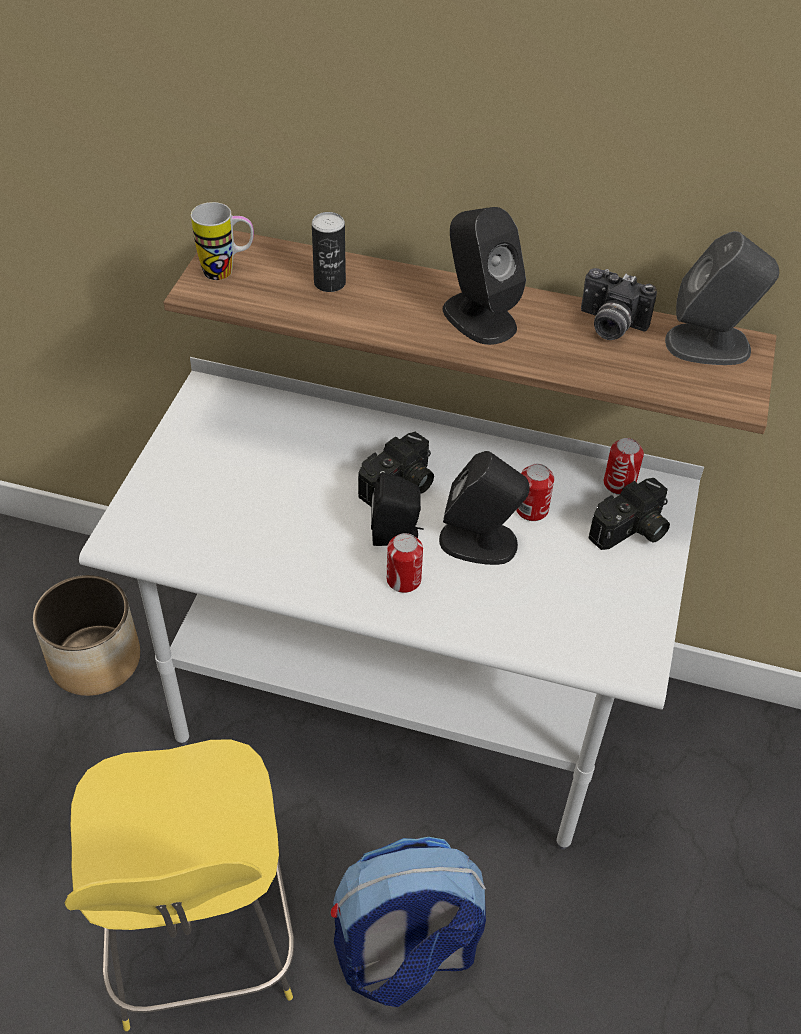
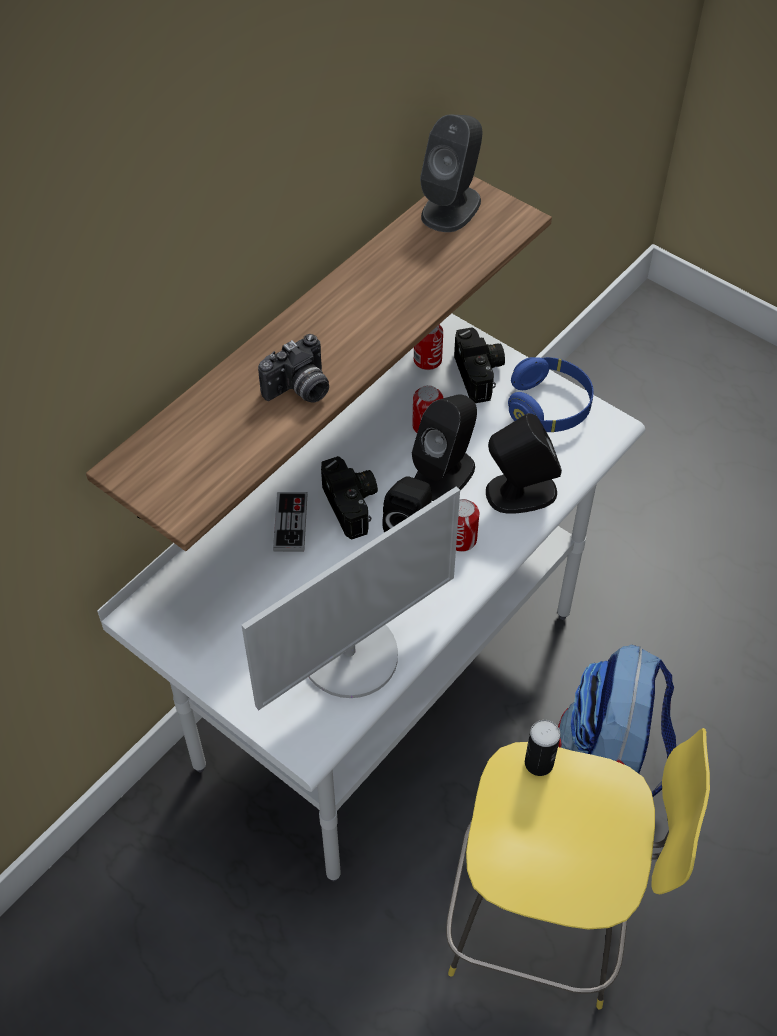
camera: 65 degrees left, 5 degrees up
planter [33,575,140,696] -> none
mug [191,202,254,280] -> none
can [312,212,346,292] -> can moved to [525,720,561,776]
black speaker [443,207,526,345] -> black speaker moved to [486,413,562,514]
camera [581,268,657,340] -> camera moved to [258,334,329,403]
none -> monitor [241,486,460,710]
none -> game controller [273,492,308,552]
none -> blue headphones [508,357,594,432]

